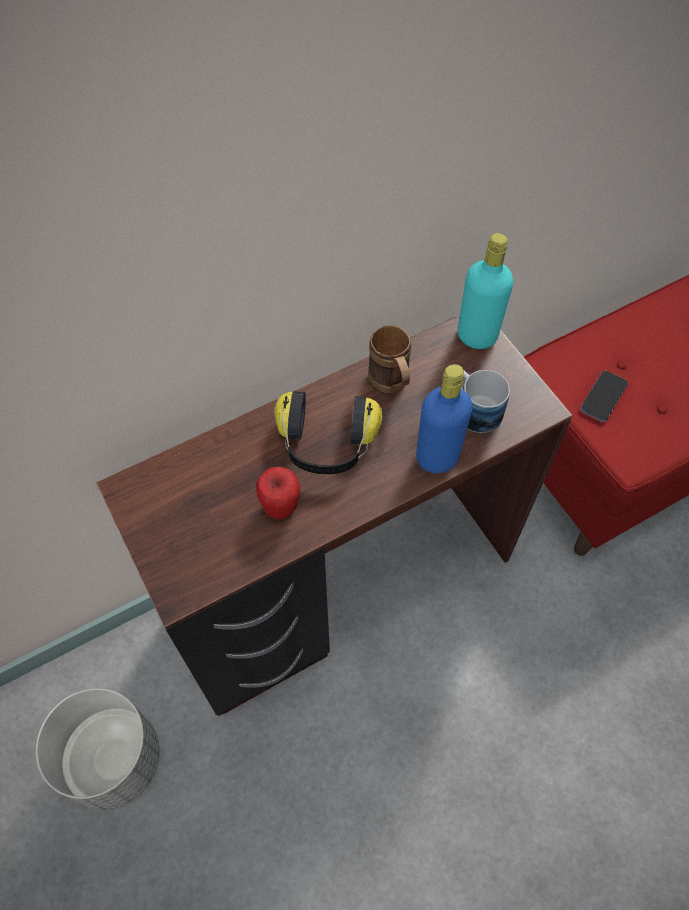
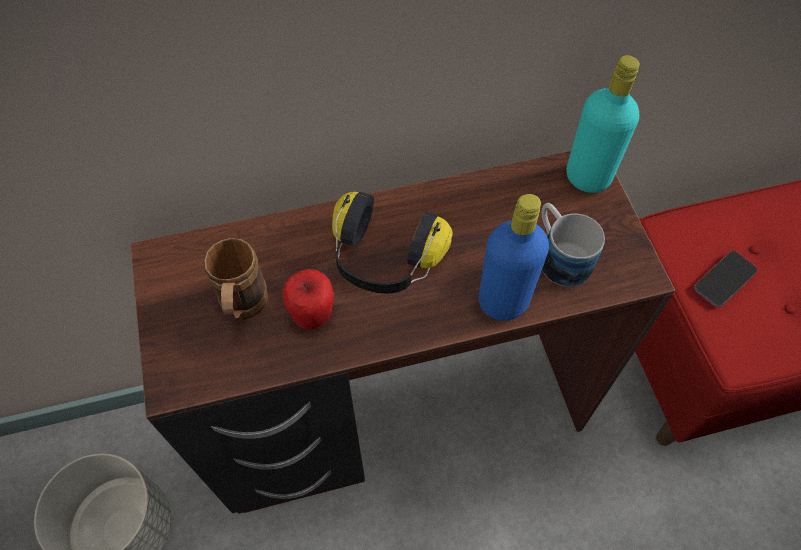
camera: 15 degrees right, 0 degrees up
brown mug [368,325,411,395] -> brown mug moved to [204,238,268,320]

